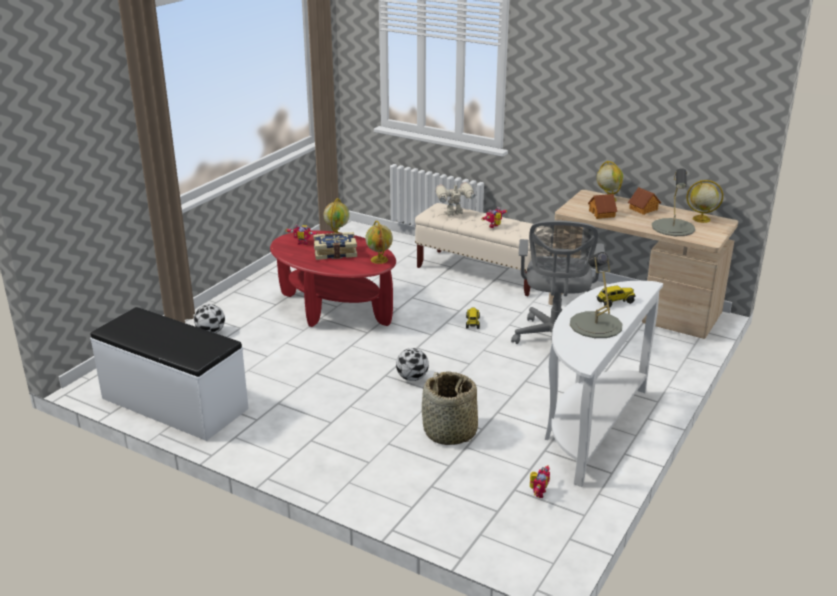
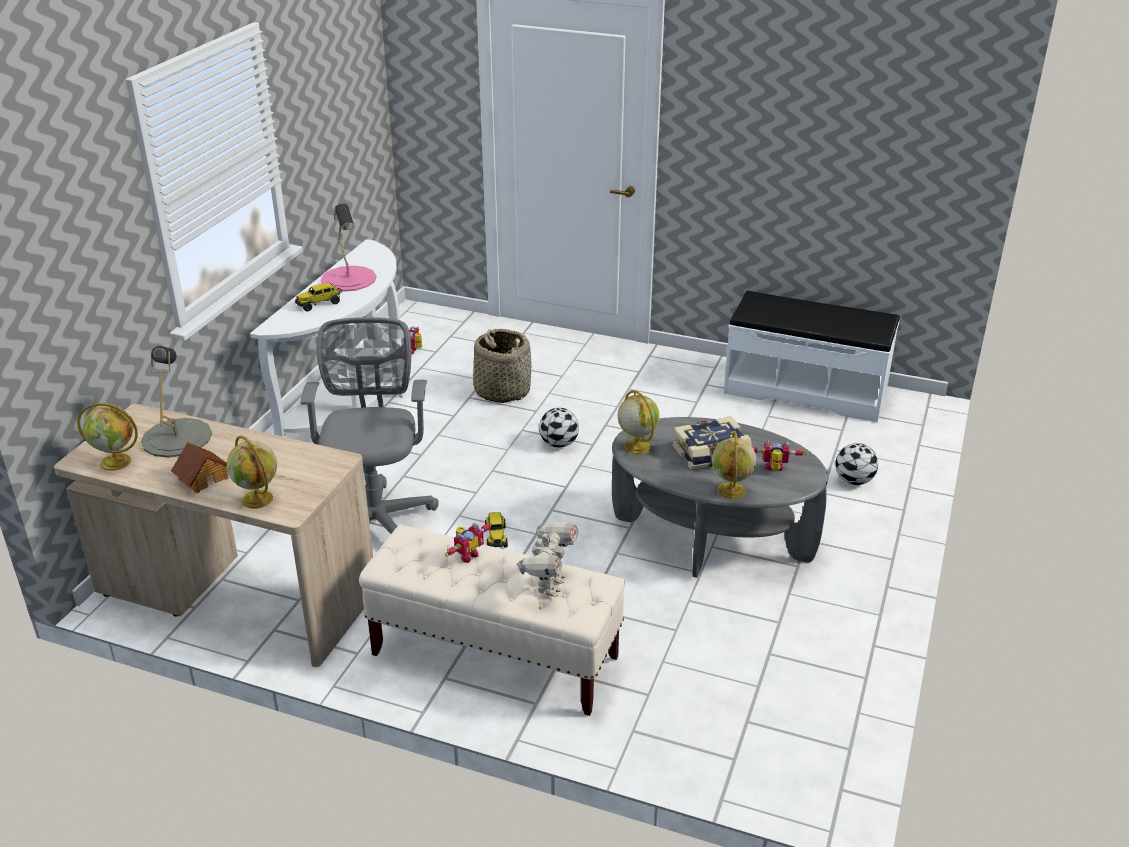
camera: 170 degrees right, 5 degrees up
red coffee table [270,231,396,327] -> grey coffee table [612,417,828,578]
toy robot [435,182,476,216] -> toy robot turned 45 degrees counterclockwise [517,522,578,597]
grey table lamp [570,252,622,338] -> pink table lamp [321,203,377,292]
toy house [588,194,617,219] -> none

